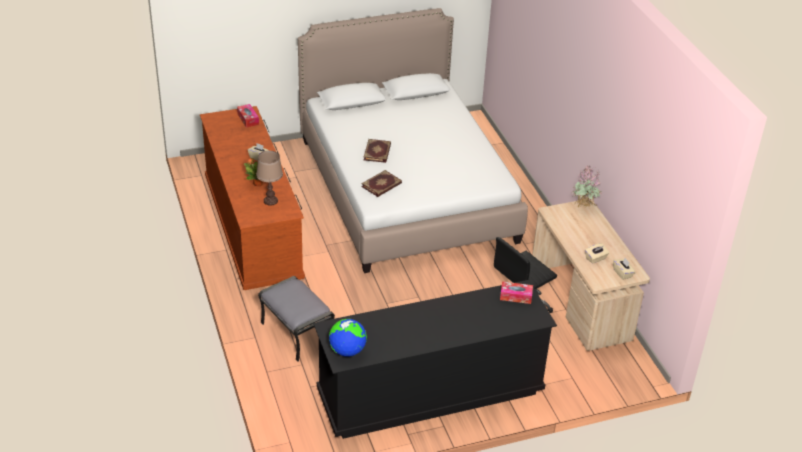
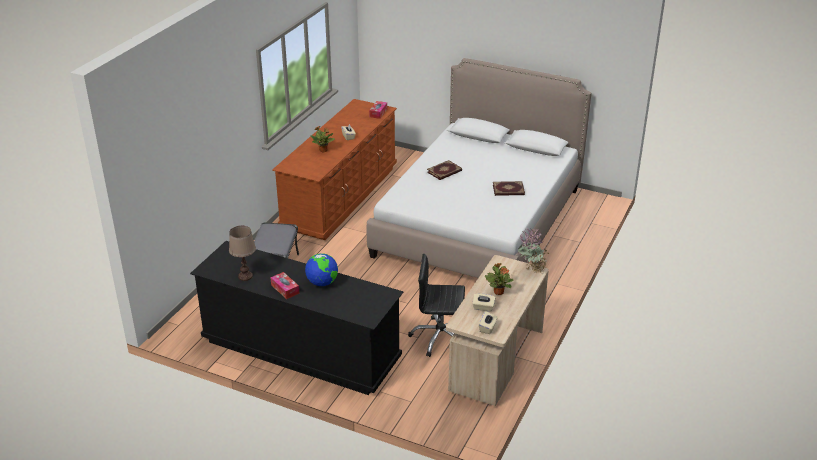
camera: 45 degrees right, 5 degrees down
brown table lamp [256,151,283,206] -> brown table lamp moved to [229,226,256,281]
globe [329,319,367,357] -> globe moved to [305,253,338,286]
book [361,170,402,197] -> book moved to [493,181,525,196]
tissue box [500,281,533,304] -> tissue box moved to [270,272,300,299]
none -> potted plant [485,263,513,295]

